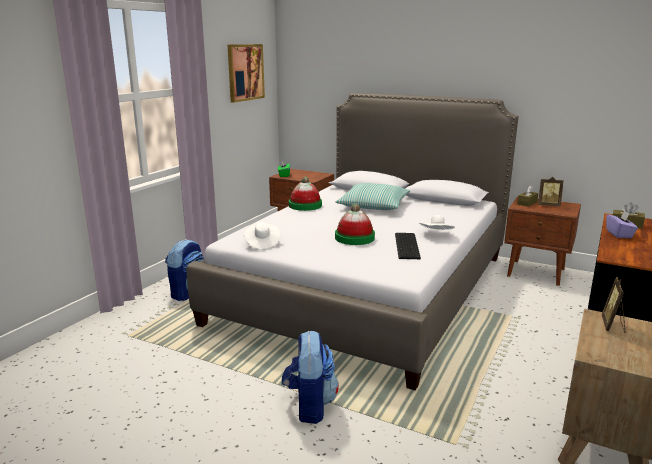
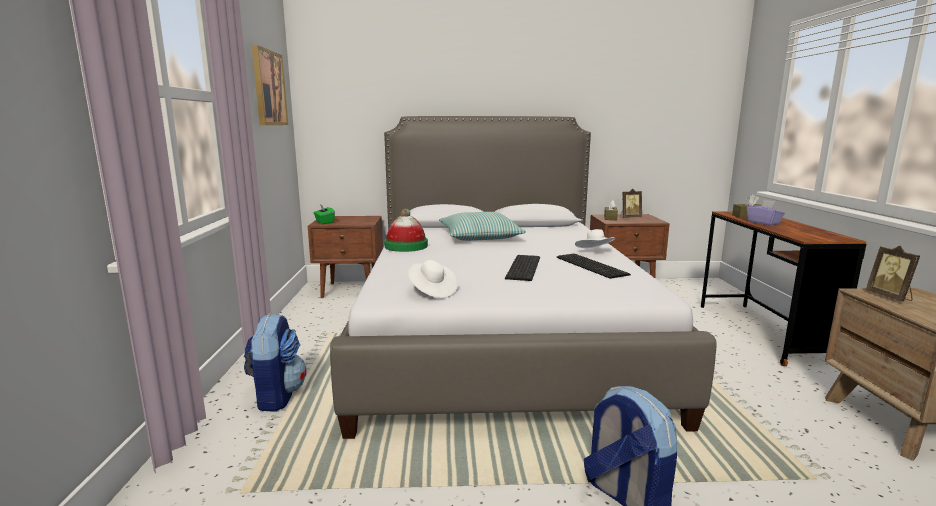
camera: 30 degrees left, 5 degrees down
hat [335,204,375,245] -> keyboard [505,255,540,281]

